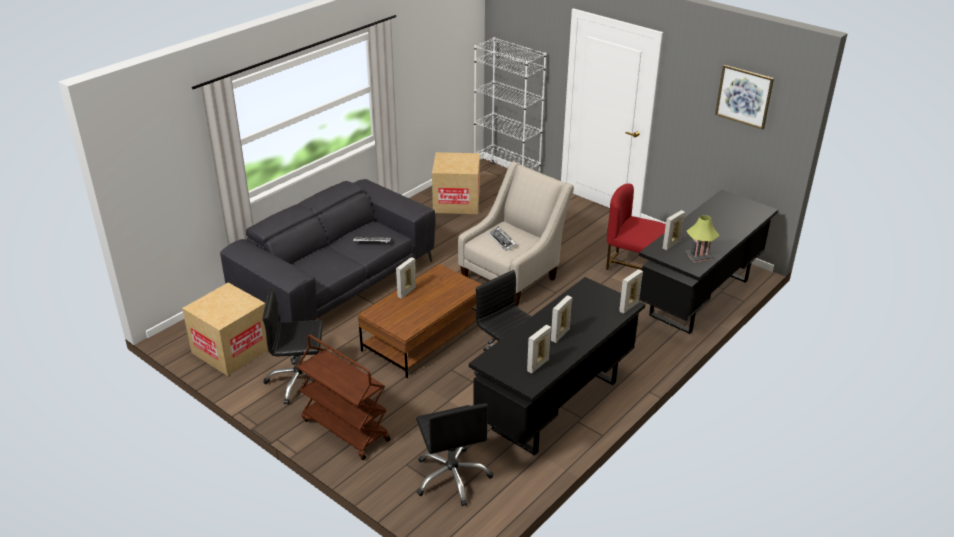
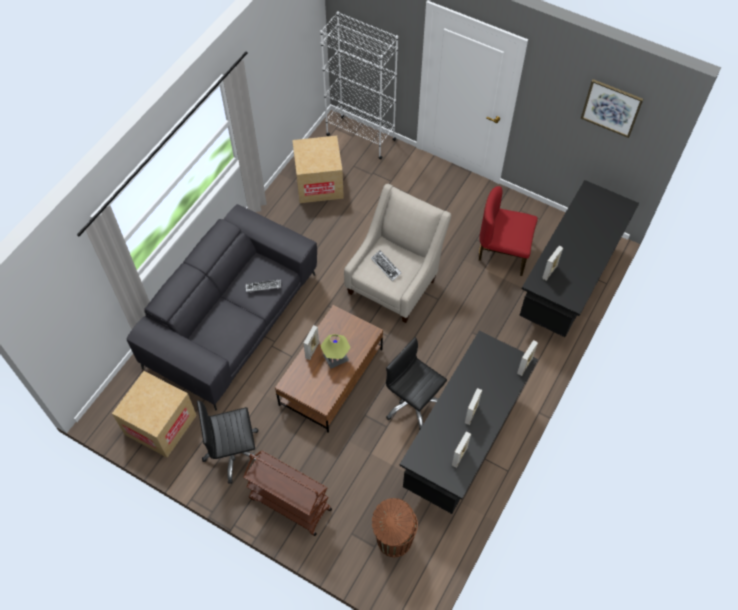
camera: 10 degrees left, 25 degrees up
black office chair [416,403,493,507] -> brown trash can [372,498,418,557]
table lamp [685,215,719,262] -> table lamp moved to [321,334,350,368]

